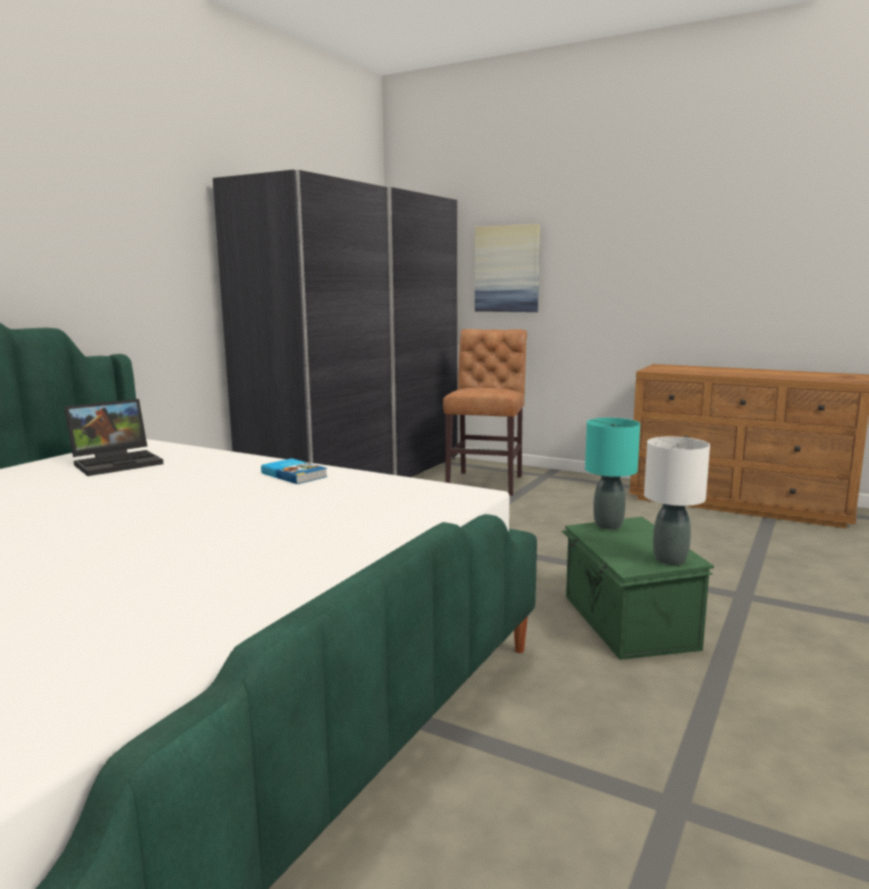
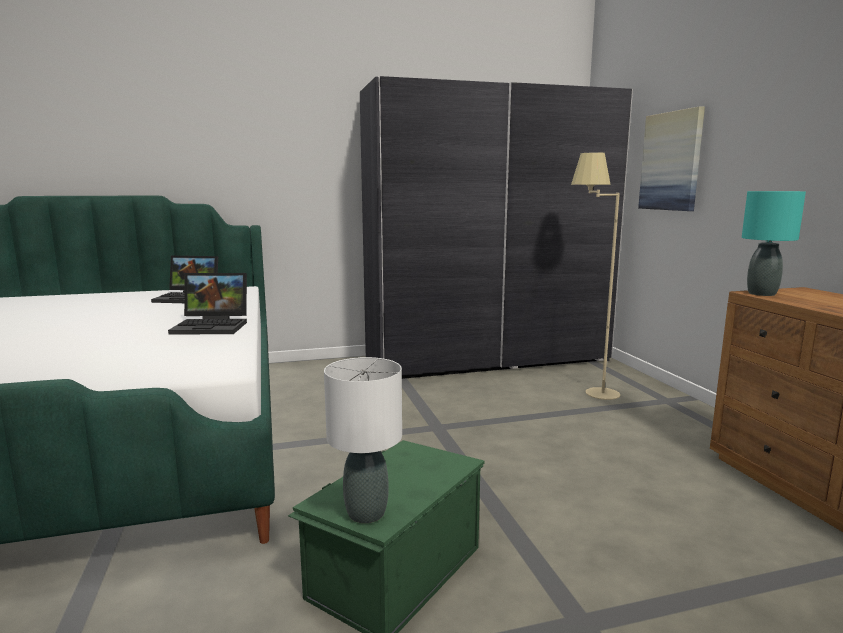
camera: 45 degrees right, 0 degrees up
book [261,458,328,484] -> laptop [168,273,247,335]
brown chair [443,329,527,496] -> beige floor lamp [571,152,620,400]
turquoise table lamp [585,418,640,530] -> turquoise table lamp moved to [742,191,806,296]

